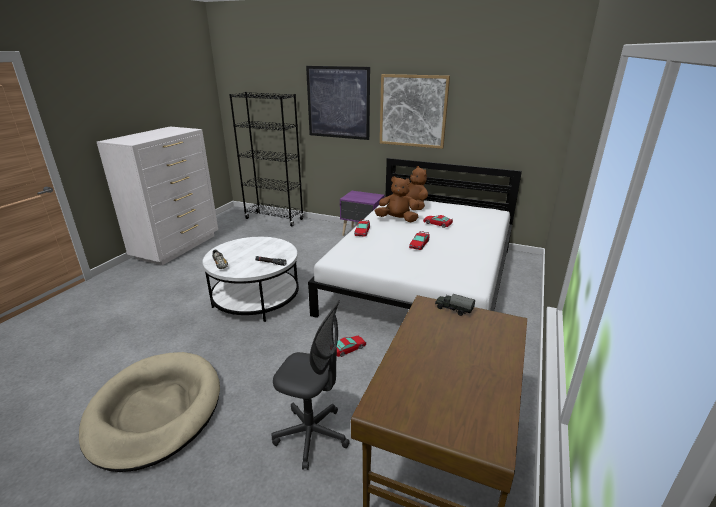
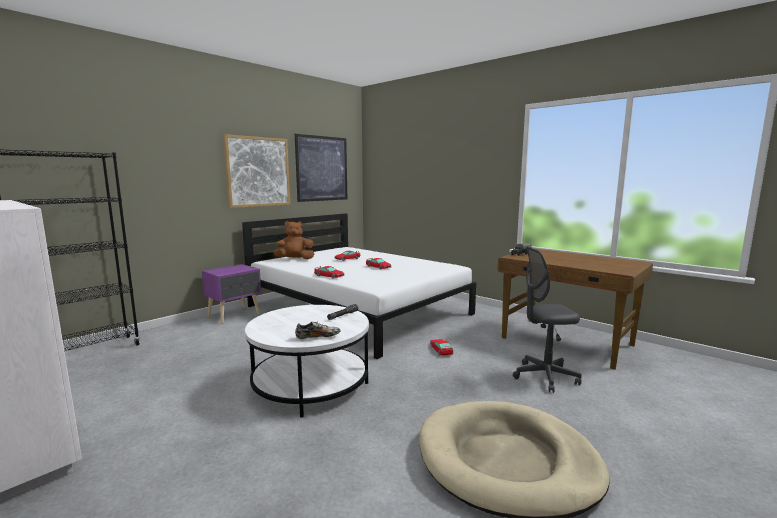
camera: 70 degrees left, 15 degrees down
grey office chair [271,300,350,470] -> grey office chair turned 135 degrees counterclockwise [513,246,582,393]
picture [306,66,370,140] -> picture moved to [295,134,347,202]
brown plush toy [375,176,419,222] -> none

